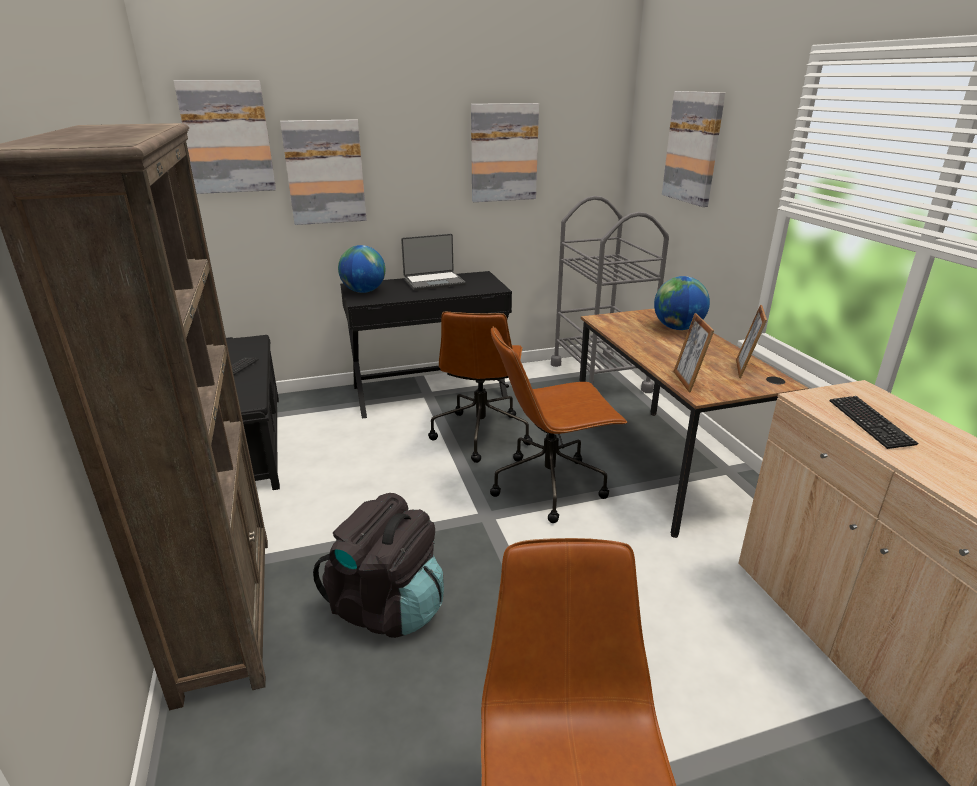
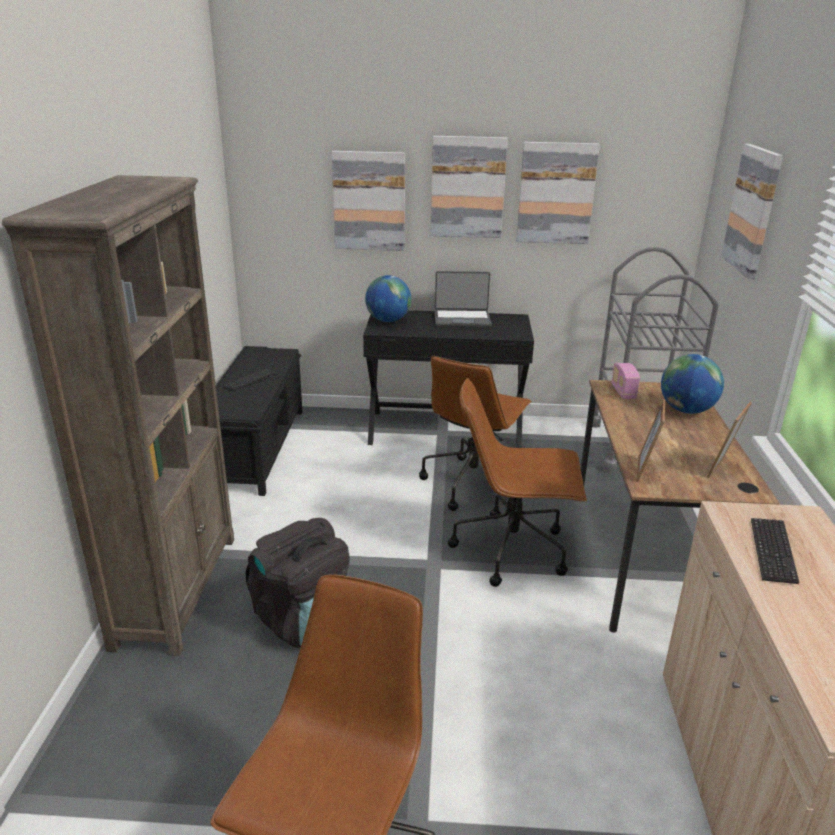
camera: 20 degrees right, 0 degrees up
picture [174,80,276,194] -> picture moved to [431,136,508,238]
none -> radio [612,363,640,399]

